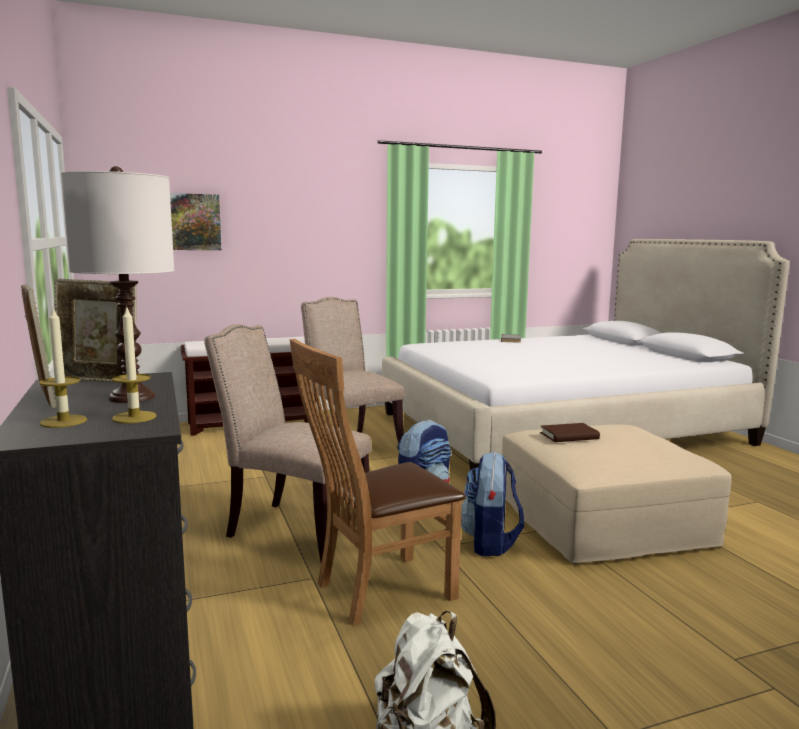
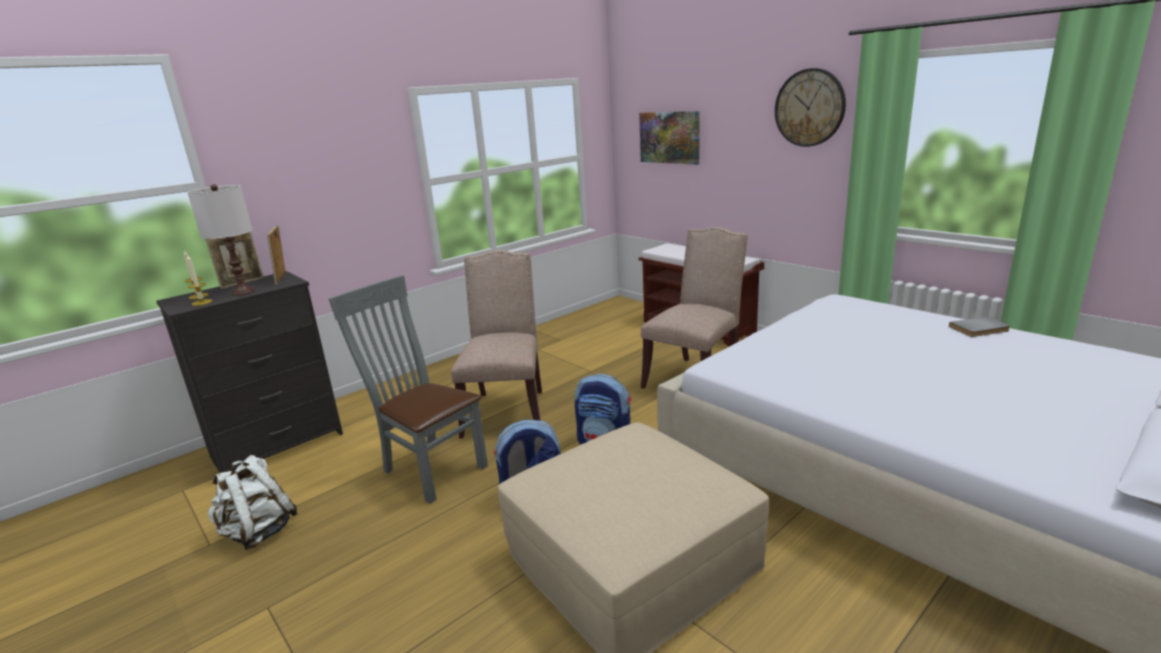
camera: 70 degrees right, 10 degrees up
brown chair [290,339,466,626] -> grey chair [328,275,488,504]
brown book [540,423,600,442] -> none
none -> wall clock [775,68,846,147]

